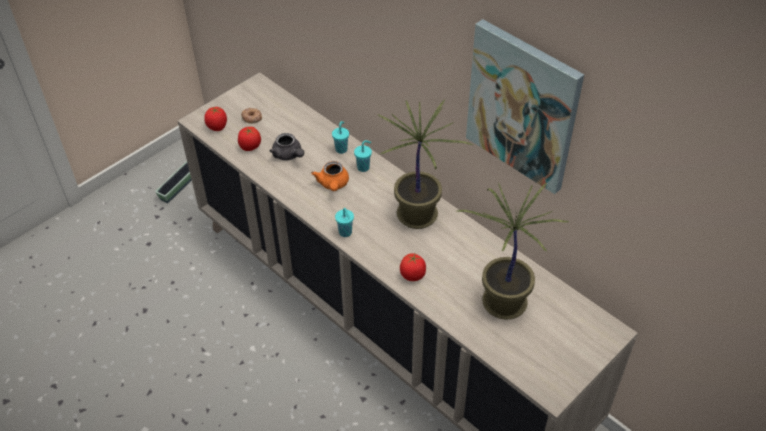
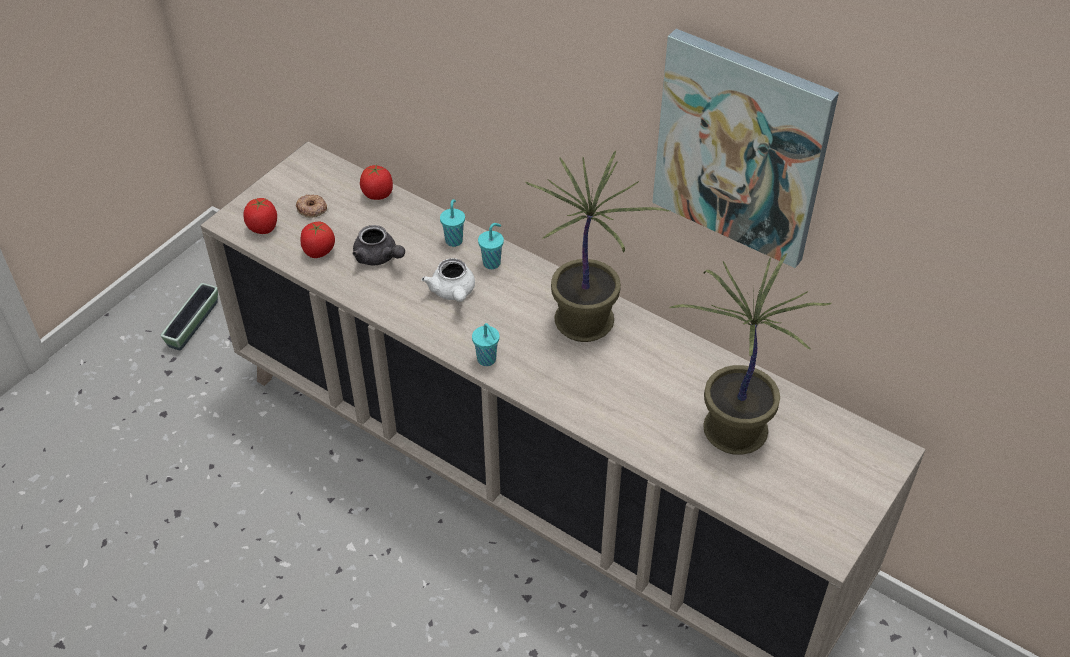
camera: 10 degrees left, 0 degrees up
orange teapot [311,161,349,191] -> white teapot [422,258,475,302]
tomato [400,253,426,281] -> tomato moved to [360,164,393,200]

